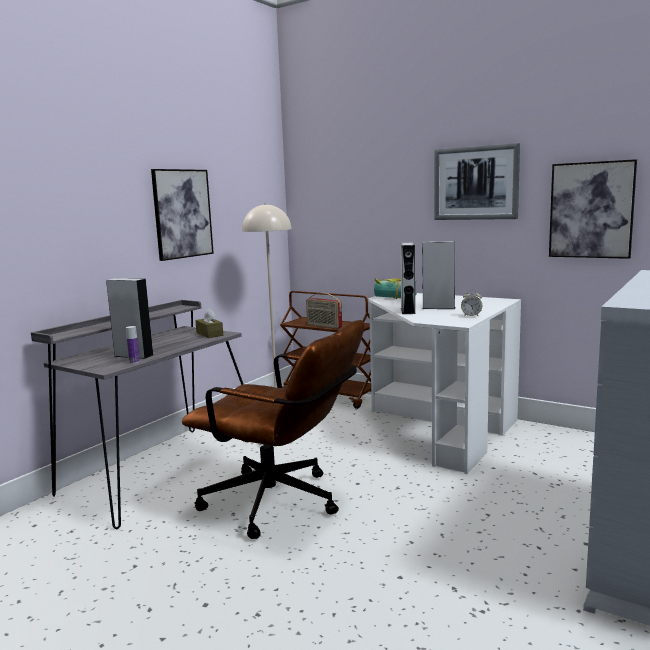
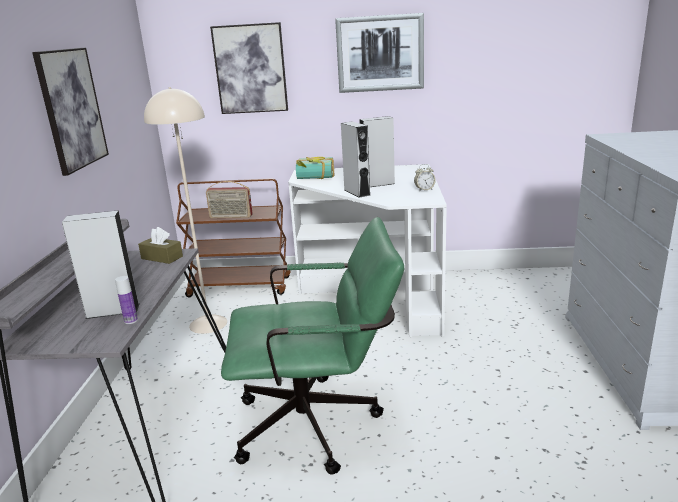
camera: 30 degrees left, 10 degrees up
brown office chair [182,320,365,539] -> green office chair [221,217,404,475]
picture [549,159,637,259] -> picture moved to [210,22,288,114]

